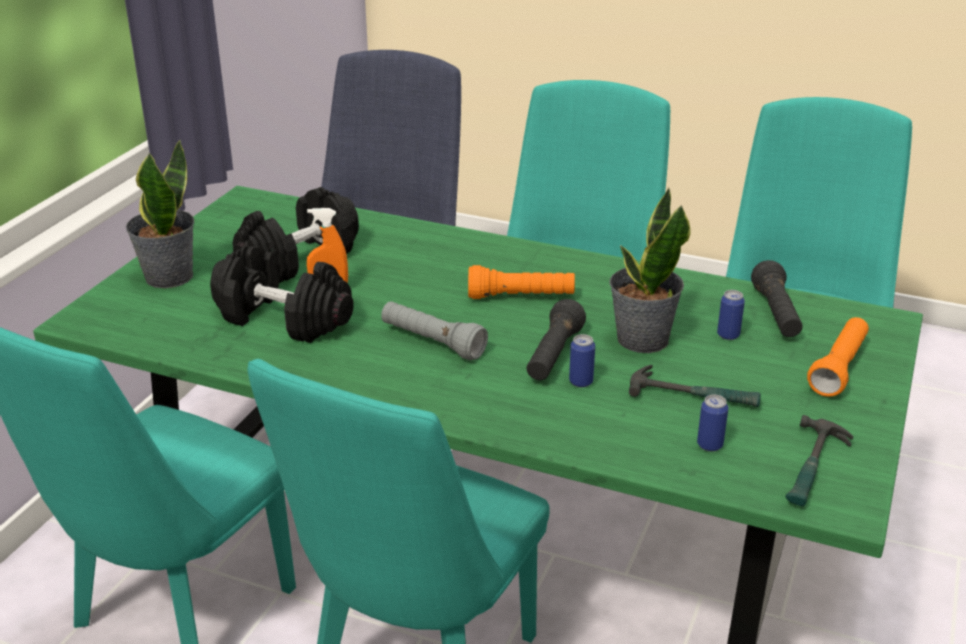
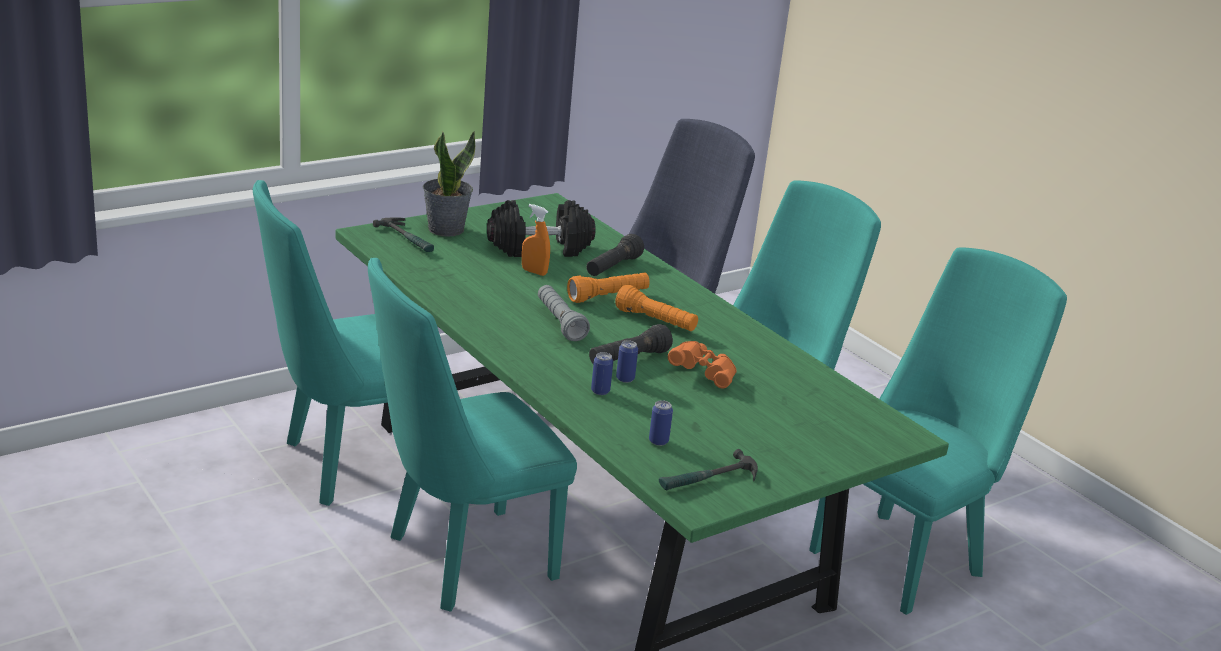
camera: 30 degrees right, 5 degrees down
black dumbbell [210,245,354,343] -> none
potted plant [609,187,691,353] -> orange binoculars [668,341,737,389]
hammer [629,365,761,407] -> hammer moved to [373,218,434,252]
can [717,290,745,340] -> can moved to [591,352,613,395]
black flashlight [751,260,803,337] -> black flashlight moved to [586,234,644,276]
orange flashlight [807,317,869,397] -> orange flashlight moved to [567,273,650,303]

